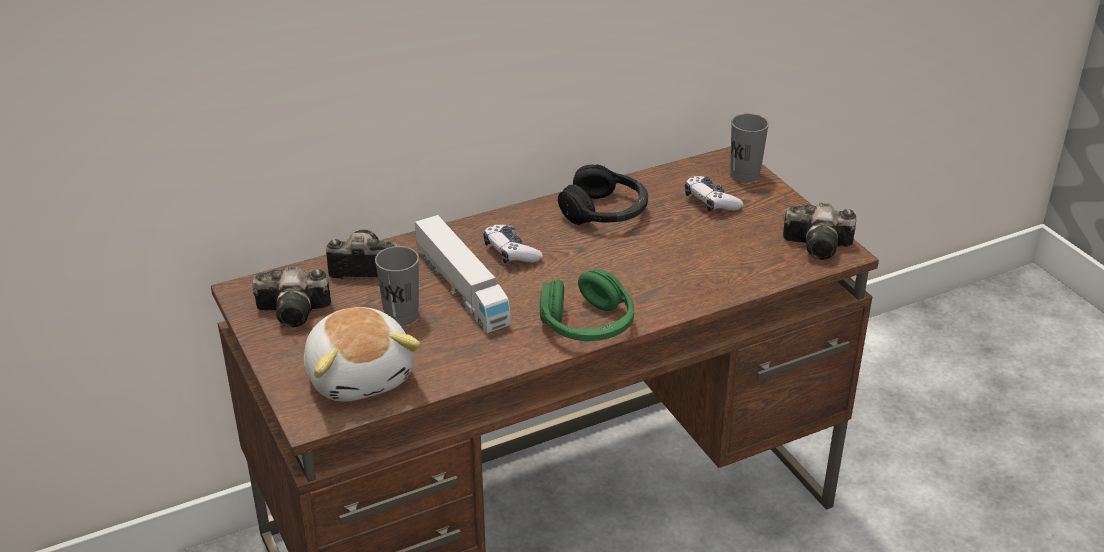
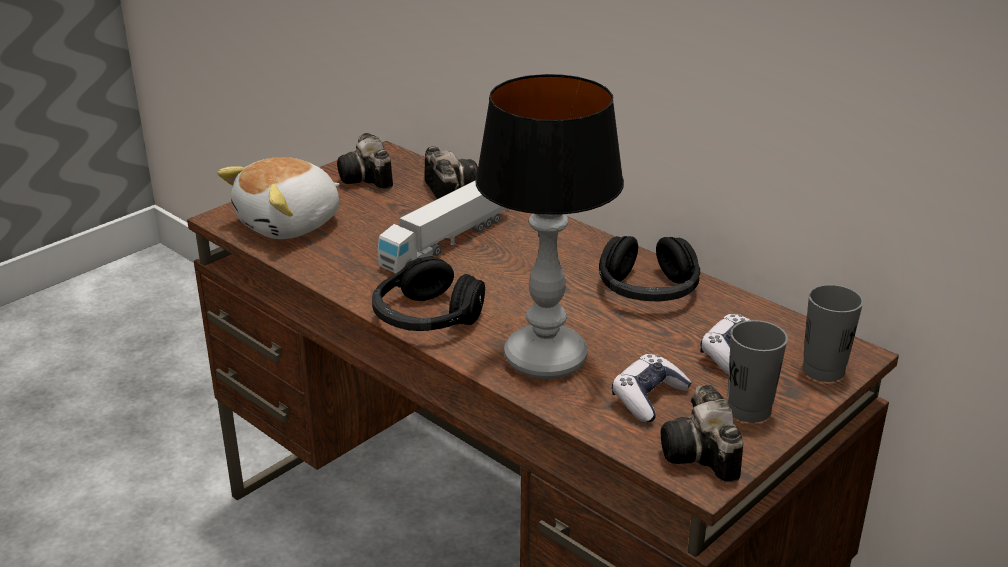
camera: 70 degrees right, 5 degrees down
grey cup [375,246,419,326] -> grey cup moved to [728,320,788,422]
game controller [484,225,543,263] -> game controller moved to [612,354,692,423]
green headphones [540,269,634,341] -> black headphones [372,257,485,331]
none -> table lamp [475,74,624,379]

